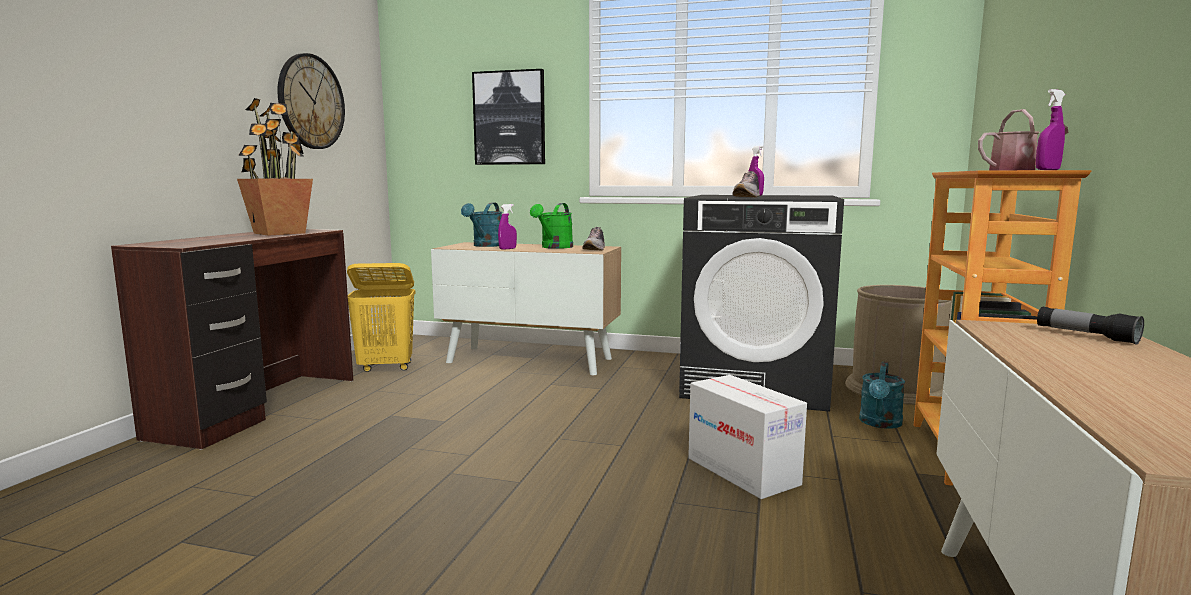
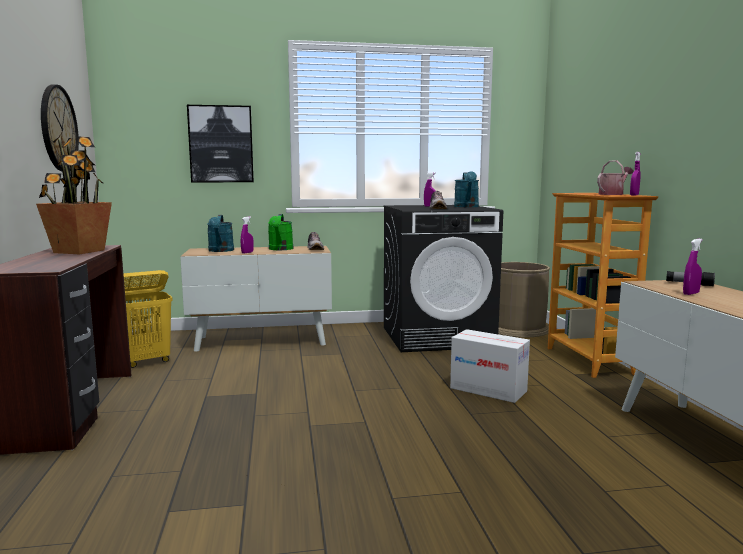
camera: 25 degrees left, 0 degrees up
turquoise watering can [859,362,905,429] -> turquoise watering can moved to [454,172,479,207]
none -> purple spray bottle [683,239,703,295]

